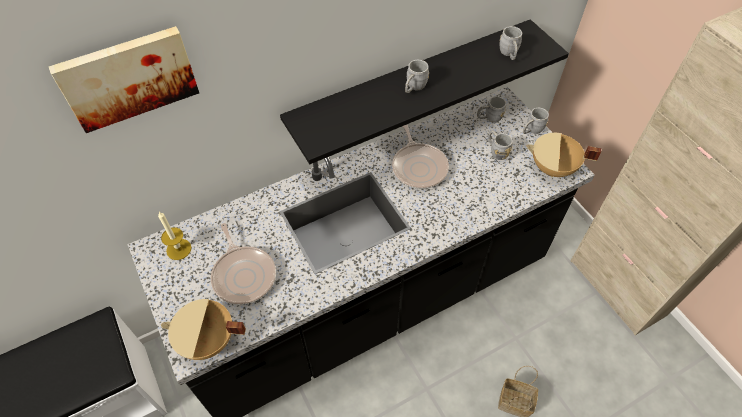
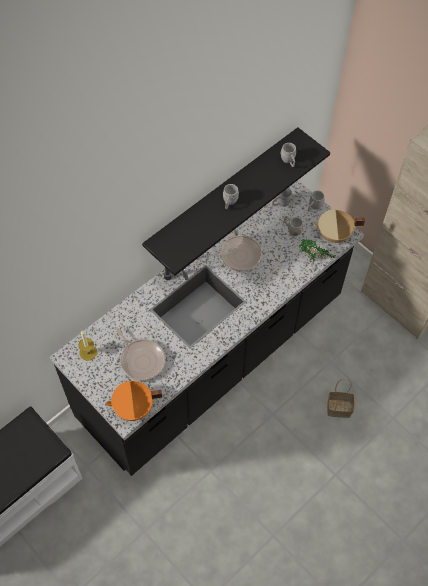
camera: 15 degrees left, 5 degrees up
picture [49,26,199,133] -> none
beige cooking pot [161,299,246,360] -> orange cooking pot [105,381,162,421]
none -> potted plant [299,239,335,260]

